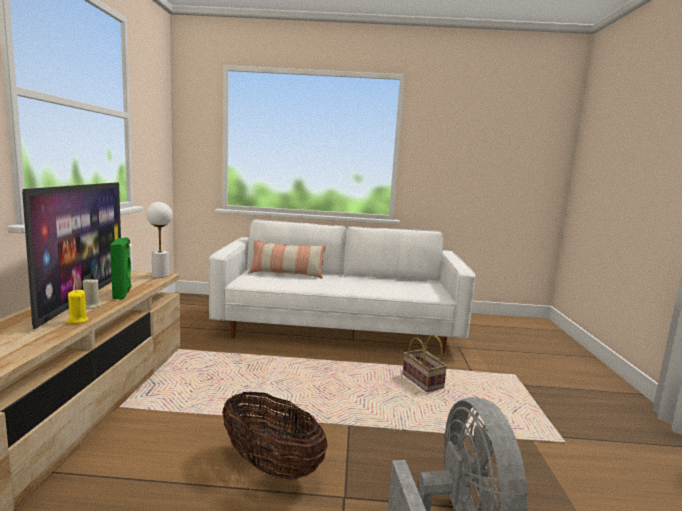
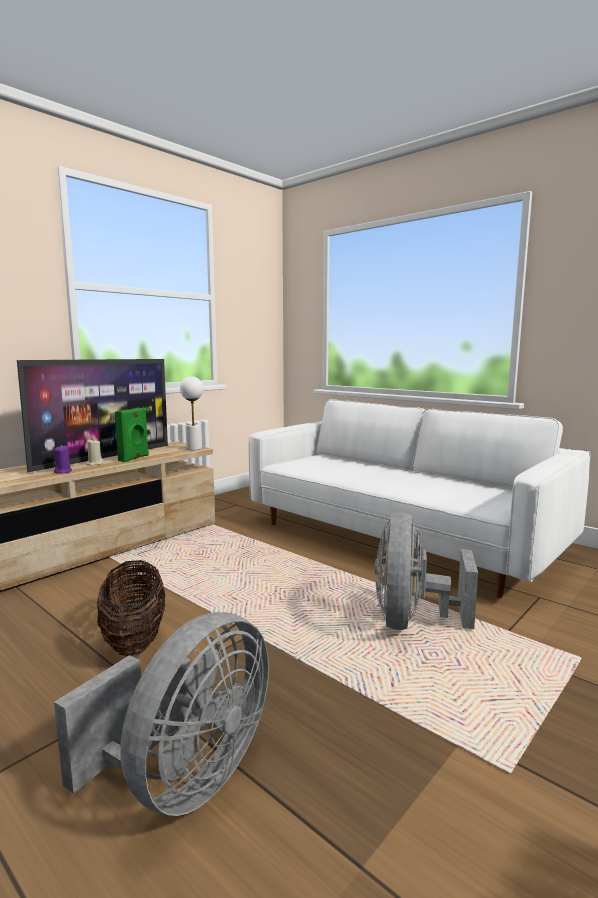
camera: 40 degrees right, 0 degrees up
yellow candle [67,290,89,324] -> purple candle [54,446,72,474]
pillow [248,239,326,279] -> none
basket [403,335,447,392] -> grey fan [375,512,478,630]

